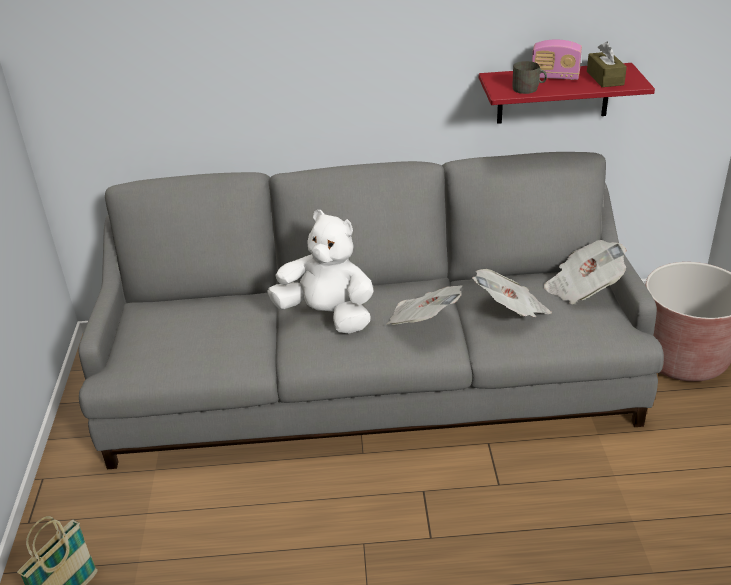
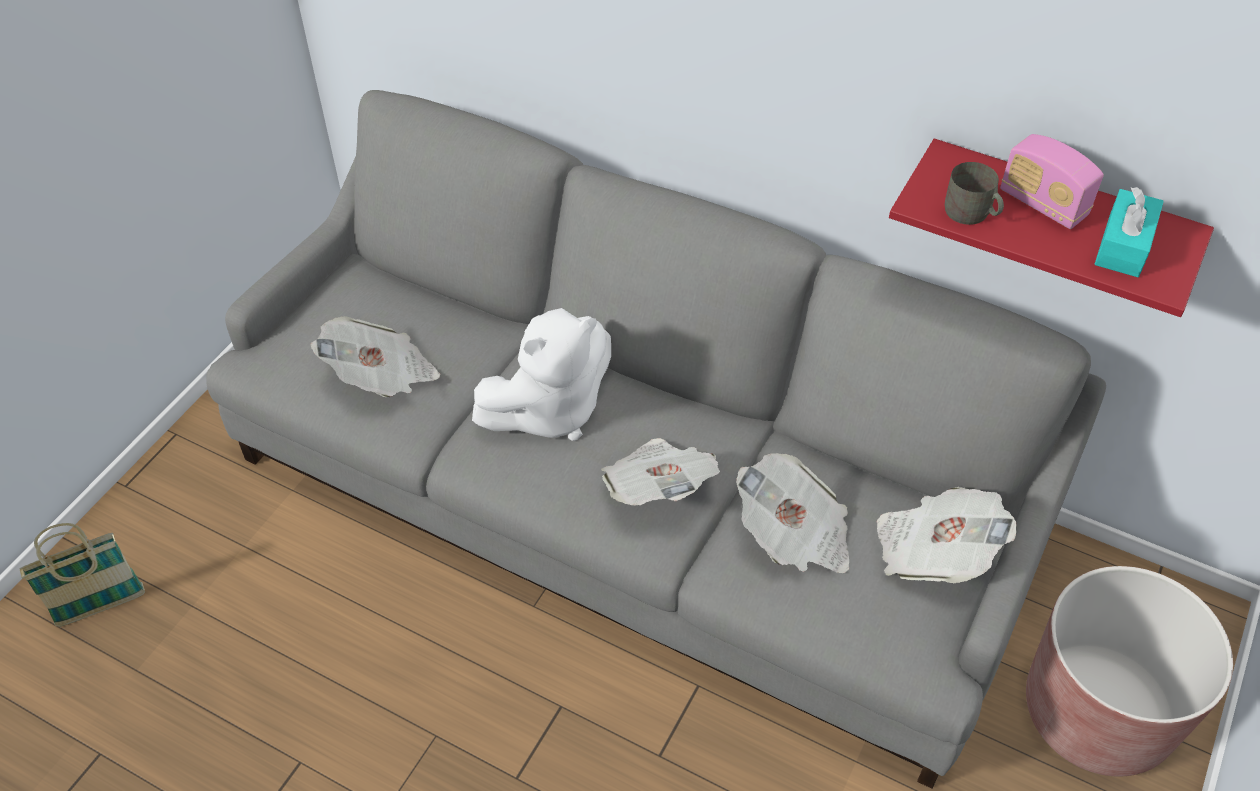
camera: 30 degrees right, 15 degrees up
white plush toy [267,210,374,334] -> white plush toy turned 90 degrees clockwise [472,308,611,441]
brown tissue box [587,41,627,87] -> turquoise tissue box [1095,187,1164,277]
none -> newspaper [310,316,440,397]

